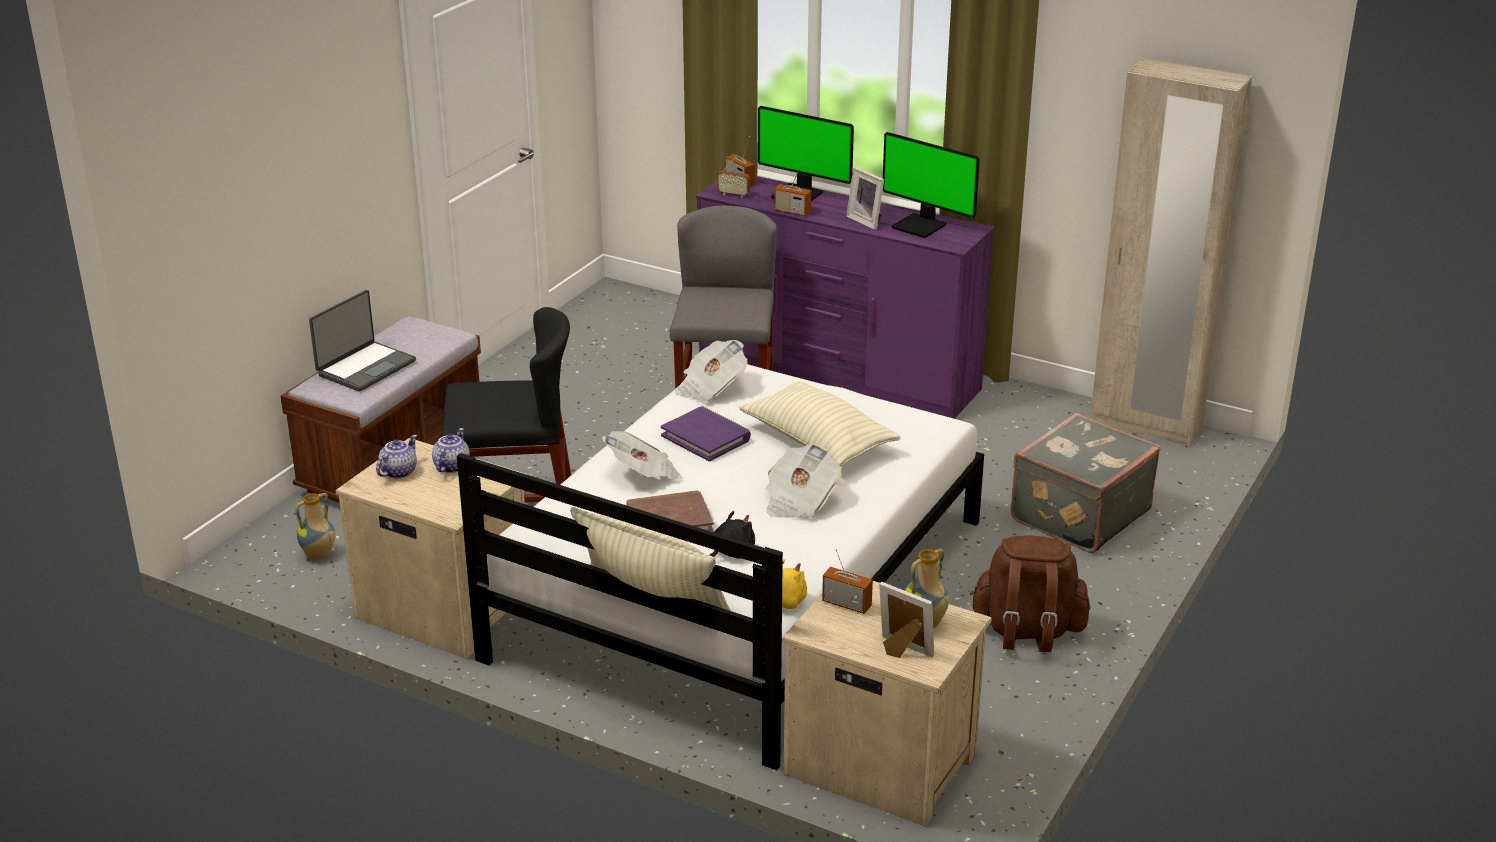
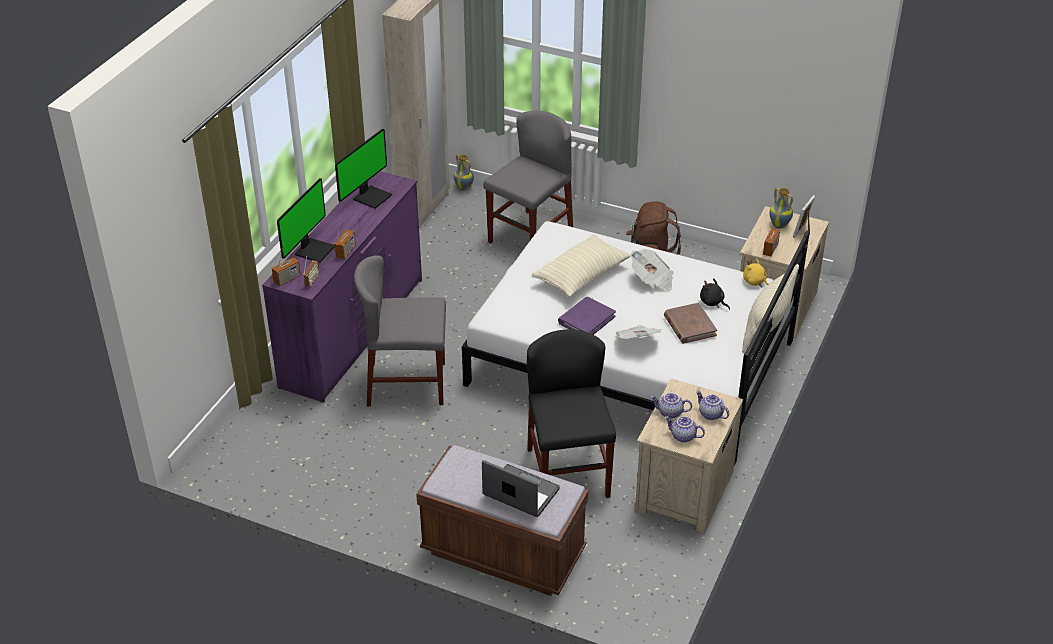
camera: 95 degrees left, 10 degrees up
vase [295,493,336,560] -> vase moved to [454,154,474,191]
newspaper [675,340,748,401] -> none
picture frame [846,167,884,230] -> none
grey suitcase [1011,413,1161,553] -> grey chair [483,111,573,243]
none -> teapot [696,391,729,420]

